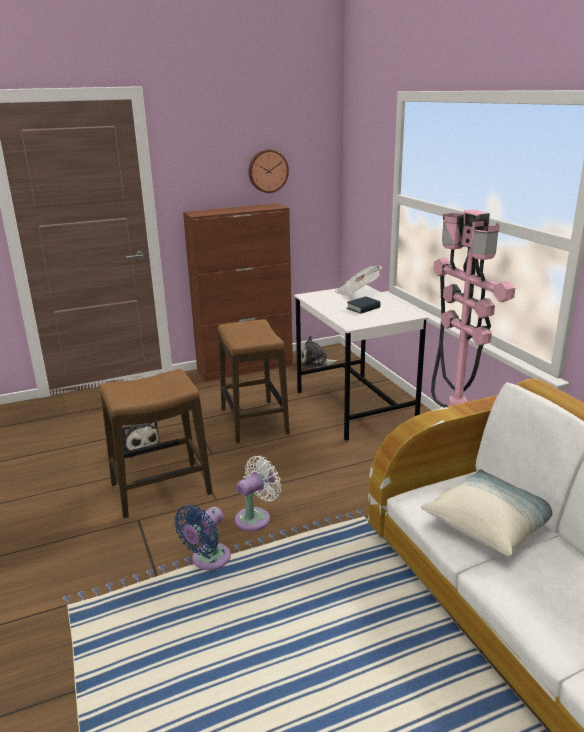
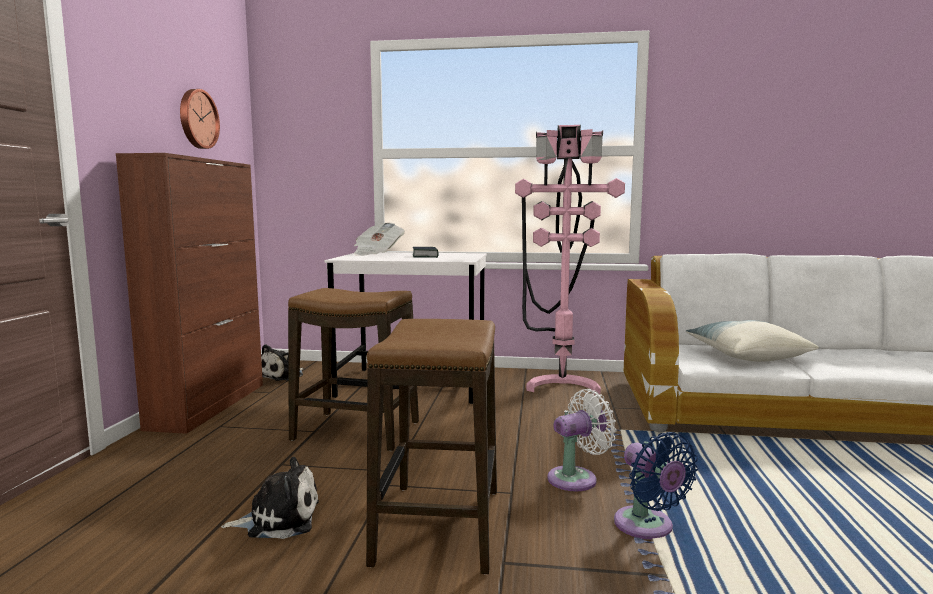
camera: 60 degrees left, 15 degrees down
white fan [235,456,281,531] -> white fan turned 75 degrees clockwise [547,389,616,491]

